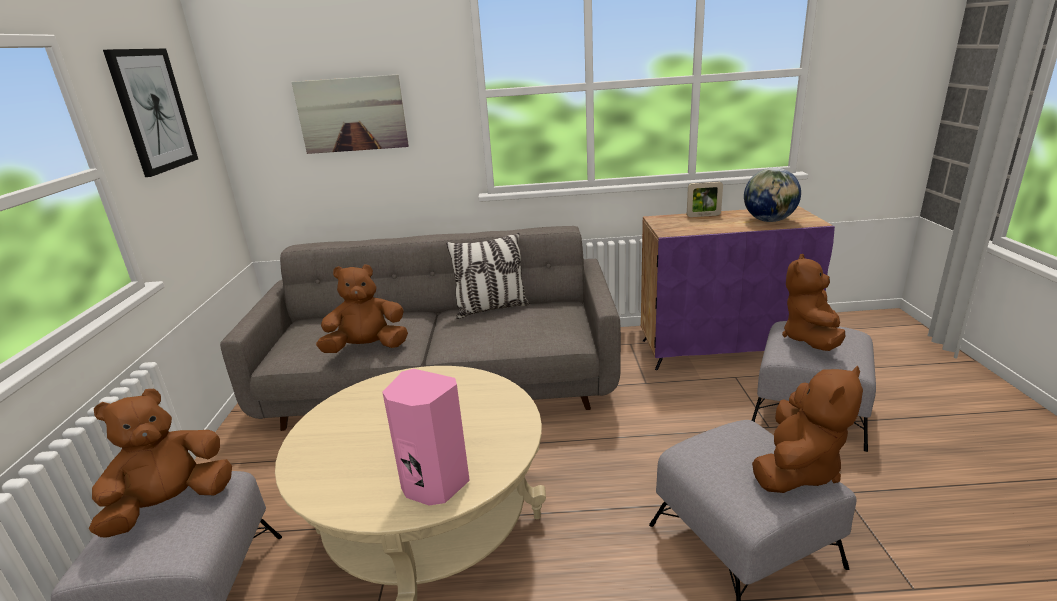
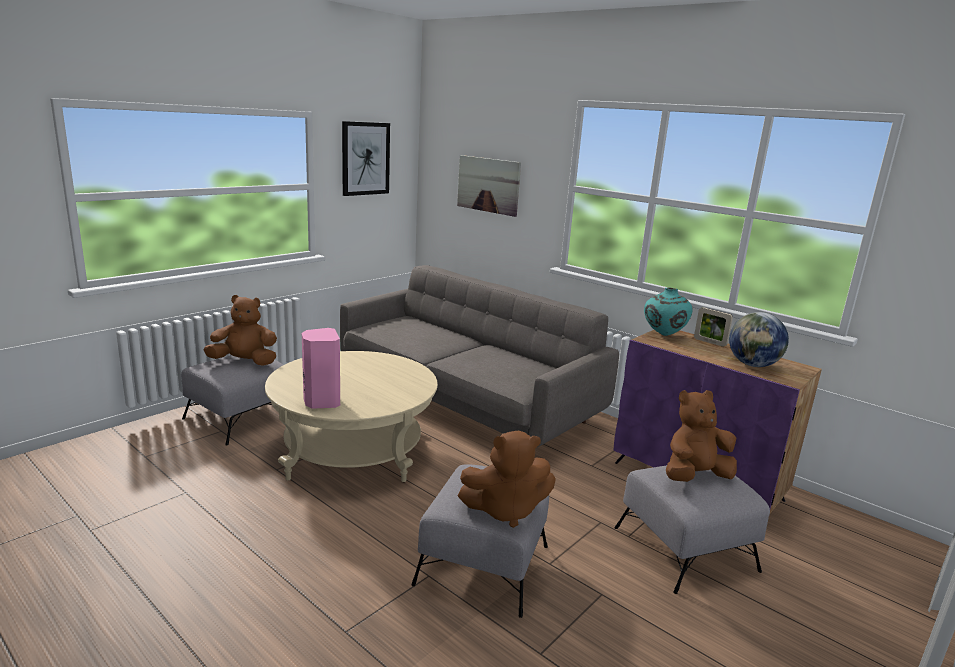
camera: 40 degrees right, 5 degrees down
brown plush toy [316,264,408,353] -> none
pillow [446,233,530,319] -> none
none -> turquoise vase [644,288,692,336]

